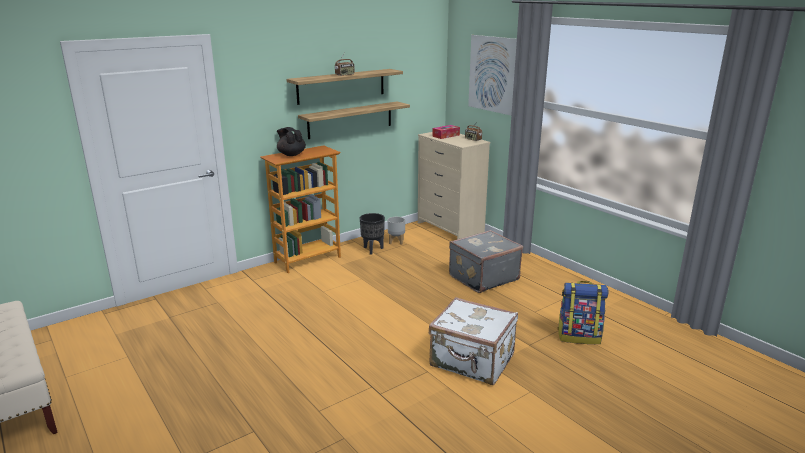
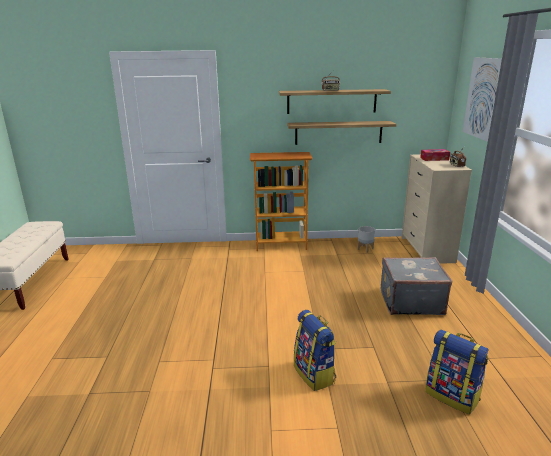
camera: 35 degrees right, 0 degrees up
black teapot [277,127,306,156] -> none
black planter [360,213,385,254] -> none
white suitcase [429,297,518,385] -> backpack [294,310,336,391]

